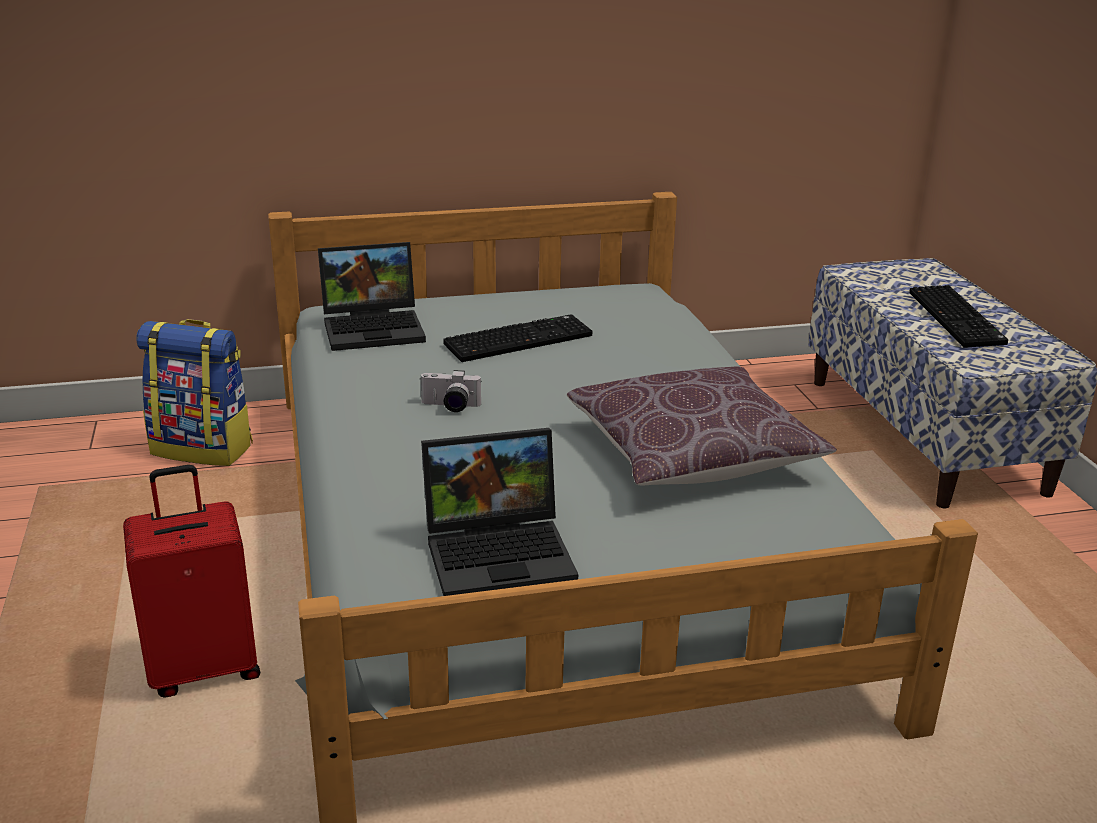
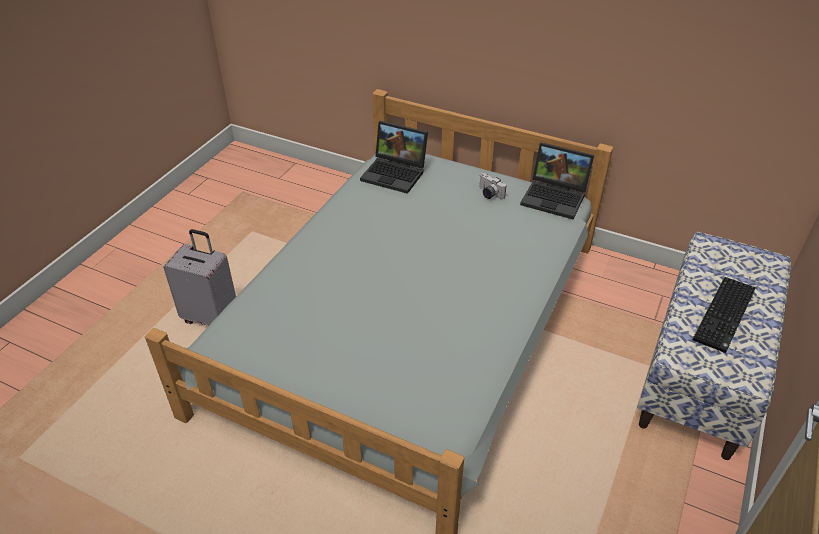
camera: 40 degrees right, 15 degrees up
red suitcase [123,465,260,698] -> grey suitcase [163,229,236,326]
backpack [136,319,253,466] -> none
camera [419,370,482,412] -> camera moved to [480,173,506,199]
laptop [421,428,578,596] -> laptop moved to [520,142,594,219]
keyboard [443,314,593,362] -> none
brown pillow [567,367,837,485] -> none

